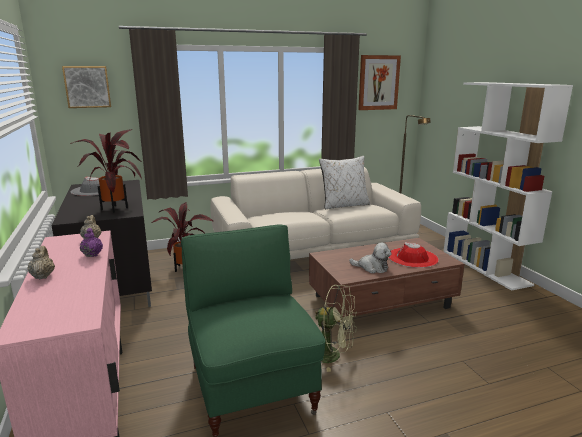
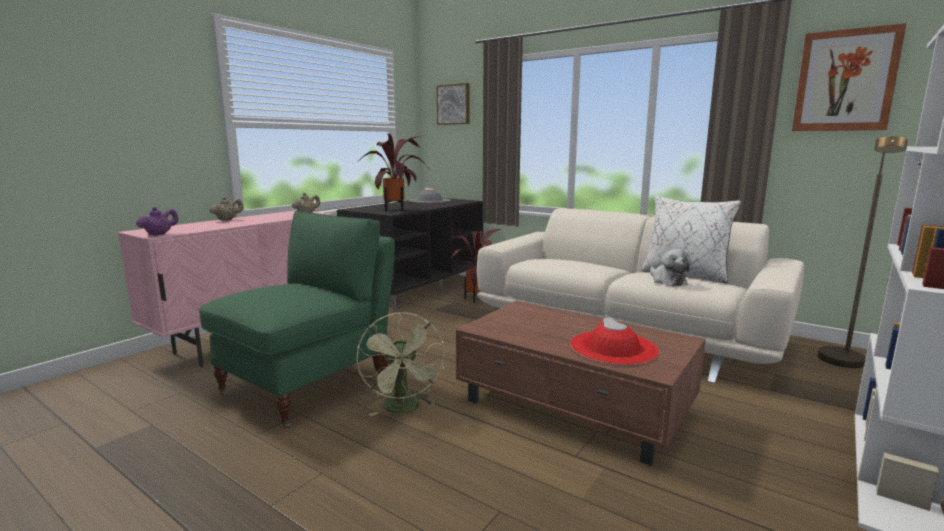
camera: 55 degrees right, 5 degrees down
purple teapot [80,228,103,257] -> purple teapot moved to [136,207,179,236]
plush toy [349,242,391,273] -> plush toy moved to [650,249,691,286]

